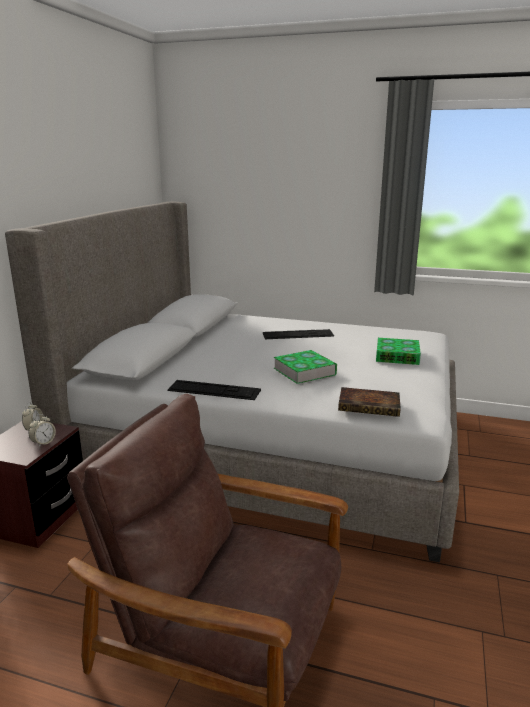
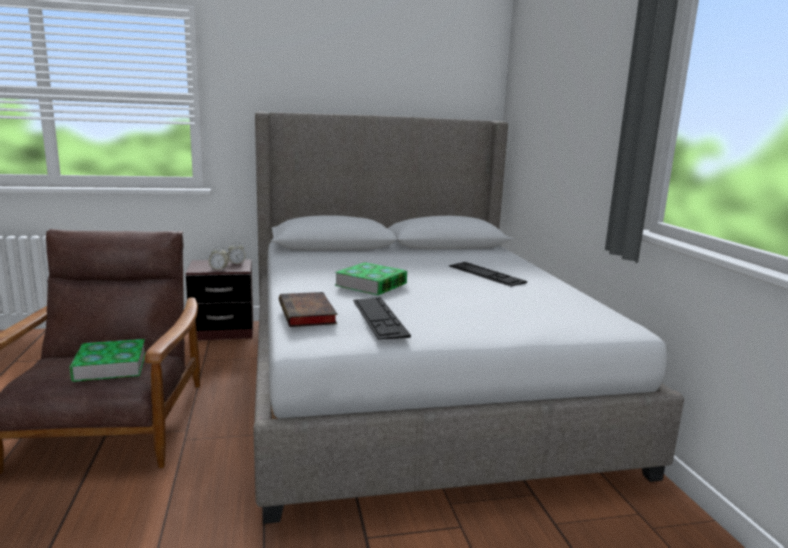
camera: 60 degrees right, 5 degrees down
keyboard [167,380,261,400] -> keyboard moved to [353,297,411,340]
book [376,338,421,365] -> book moved to [69,339,146,382]

